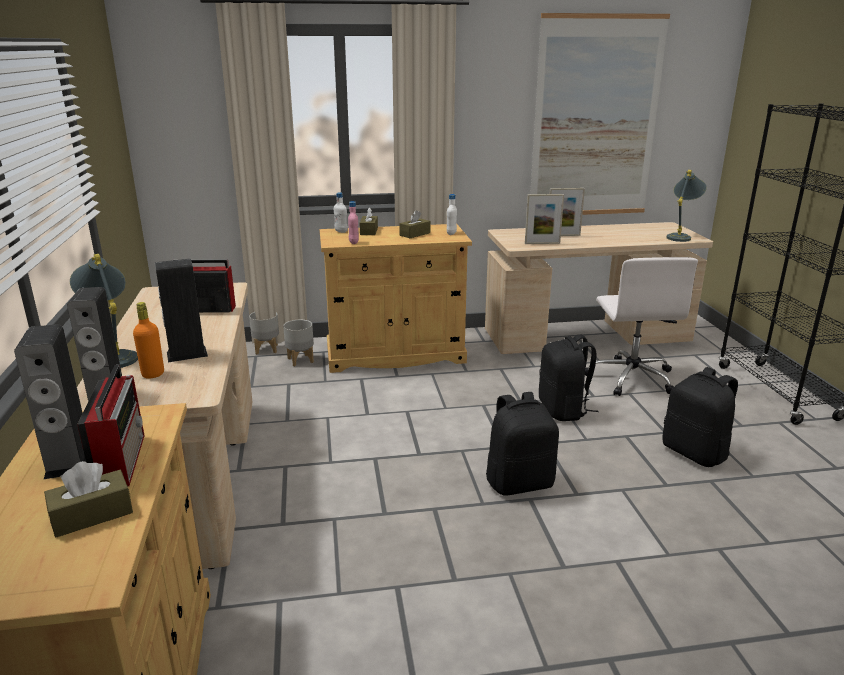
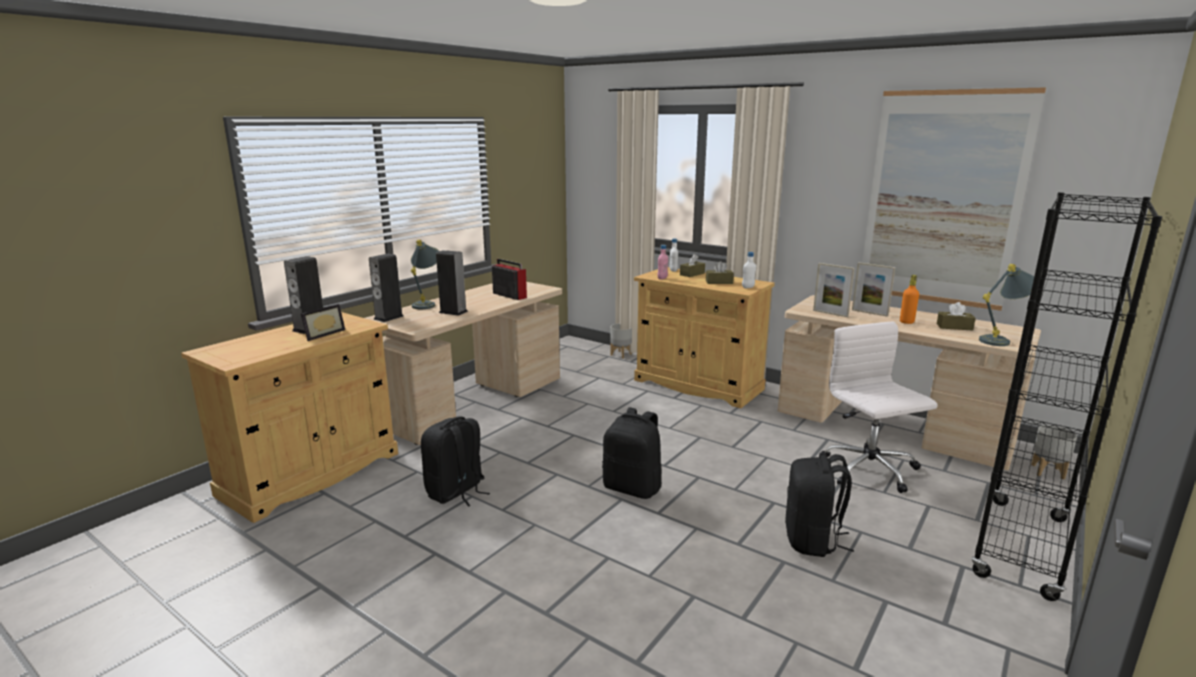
camera: 45 degrees right, 5 degrees down
brown tissue box [44,461,133,537] -> brown tissue box moved to [937,302,976,331]
radio [77,365,145,486] -> picture frame [301,304,345,341]
orange bottle [133,302,164,379] -> orange bottle moved to [900,275,919,324]
grey planter [283,320,314,366] -> grey planter moved to [1031,425,1077,480]
black backpack [539,334,598,421] -> black backpack moved to [421,416,490,507]
white office chair [585,257,698,396] -> white office chair turned 120 degrees clockwise [819,322,937,493]

